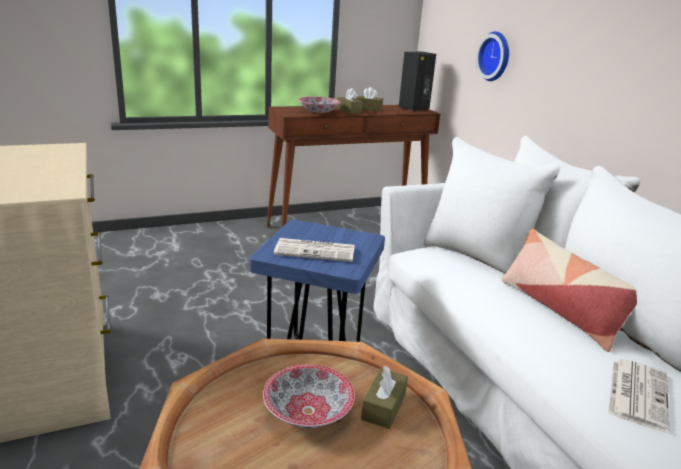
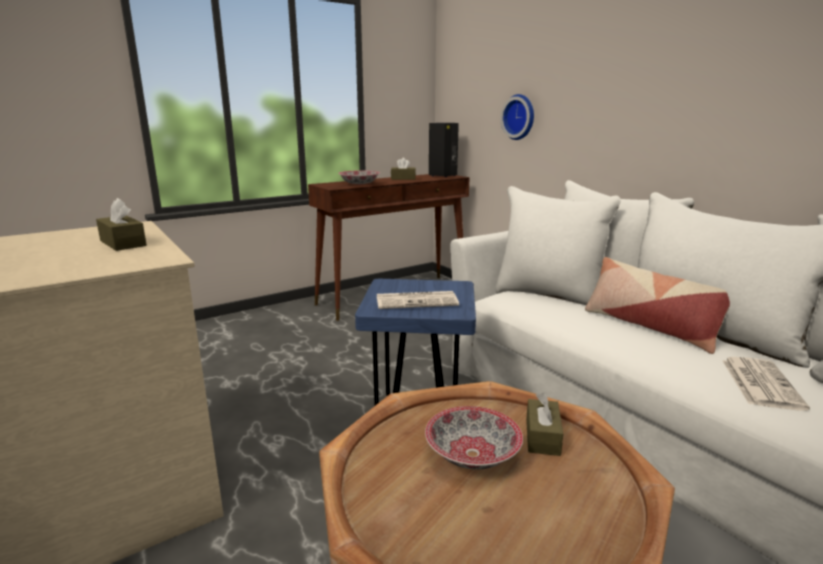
camera: 10 degrees left, 5 degrees down
brown tissue box [337,88,363,114] -> brown tissue box moved to [96,198,147,251]

